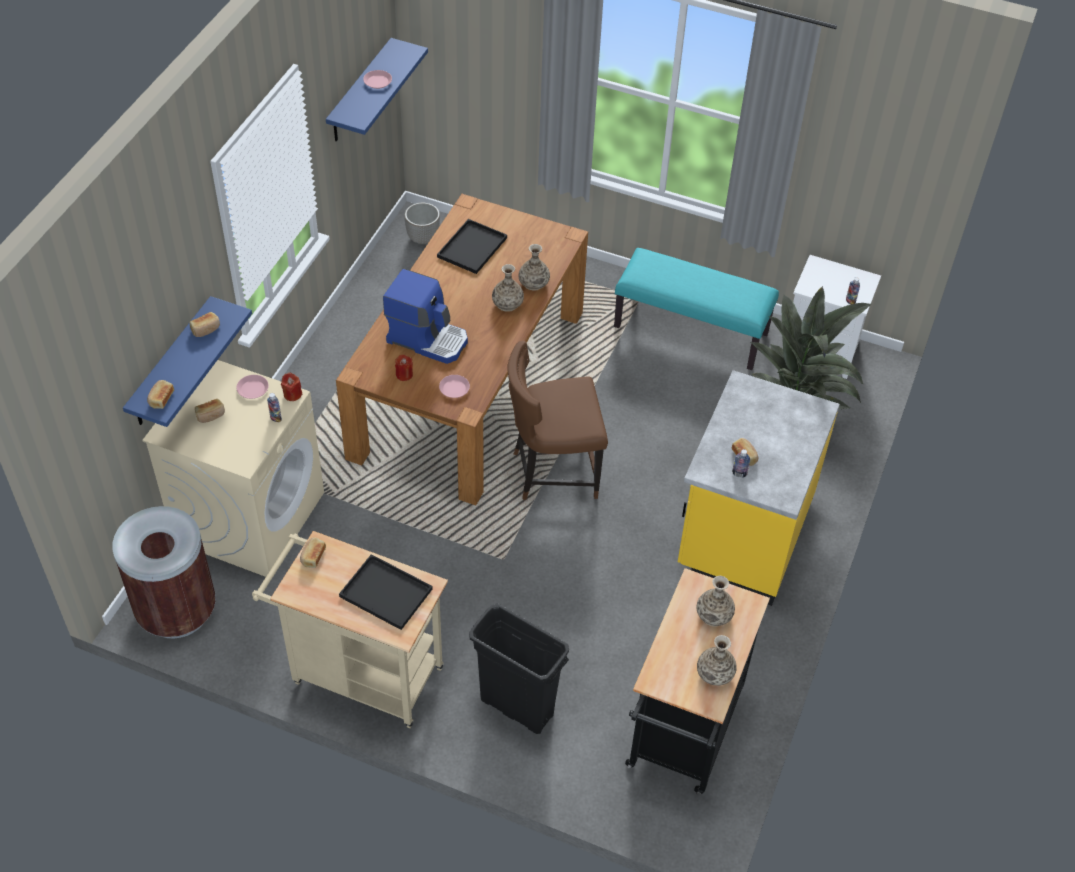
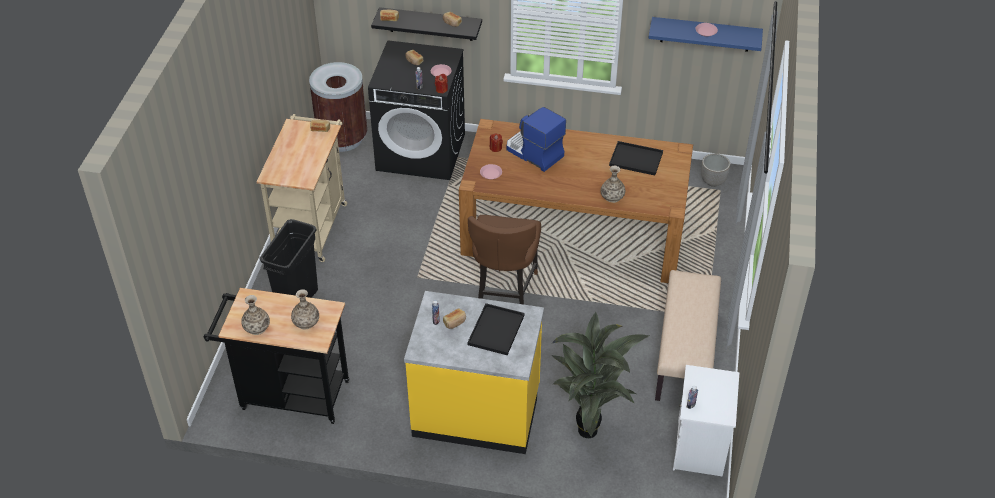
camera: 80 degrees right, 5 degrees down
blue shelf [123,296,252,427] -> black shelf [371,7,482,41]
beige washing machine [142,360,324,577] -> black washing machine [368,40,465,180]
black tray [339,554,433,630] -> black tray moved to [467,303,525,355]
coffee machine [383,269,468,364] -> coffee machine turned 120 degrees clockwise [507,107,566,172]
vase [492,264,524,312] -> none
brown chair [507,340,608,500] -> brown chair turned 150 degrees counterclockwise [468,215,541,305]
turquoise bench [614,248,779,370] -> beige bench [655,270,721,401]

